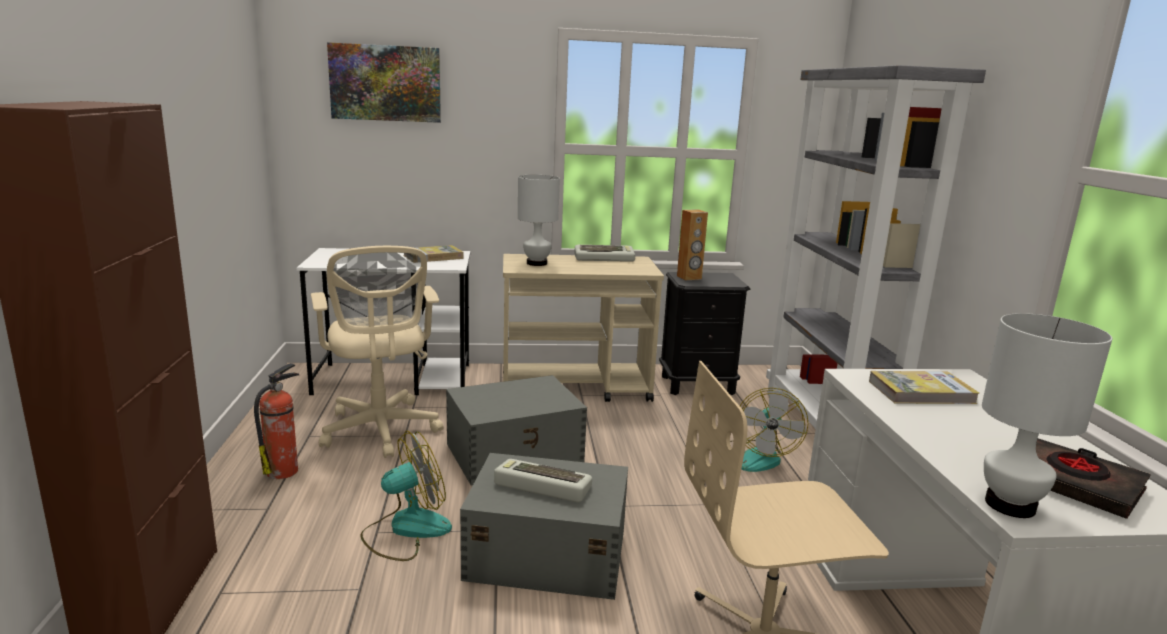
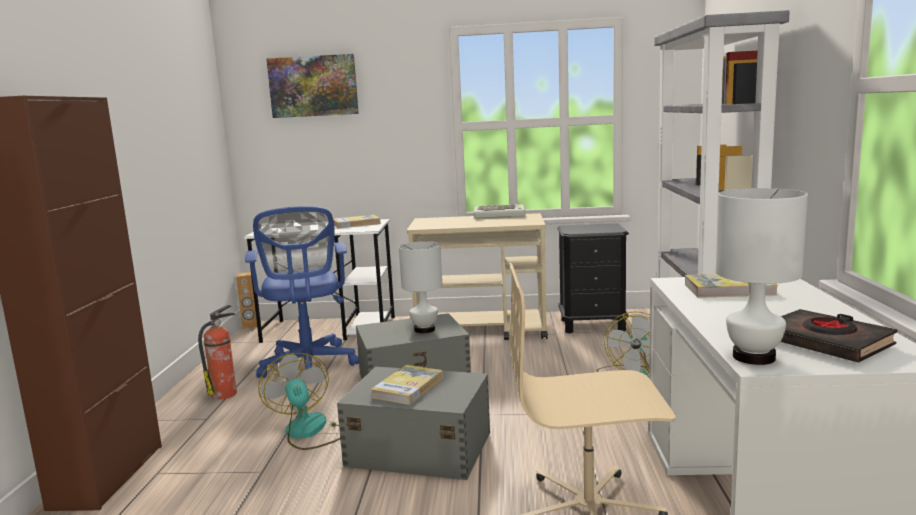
camera: 10 degrees right, 5 degrees down
beige office chair [311,246,443,458] -> blue office chair [245,206,359,378]
fan [360,431,452,561] -> fan turned 90 degrees counterclockwise [258,353,340,450]
keyboard [494,459,592,503] -> book [370,365,443,405]
white table lamp [518,175,560,266] -> white table lamp moved to [399,241,442,333]
brown speaker [677,209,708,281] -> brown speaker moved to [236,272,257,329]

